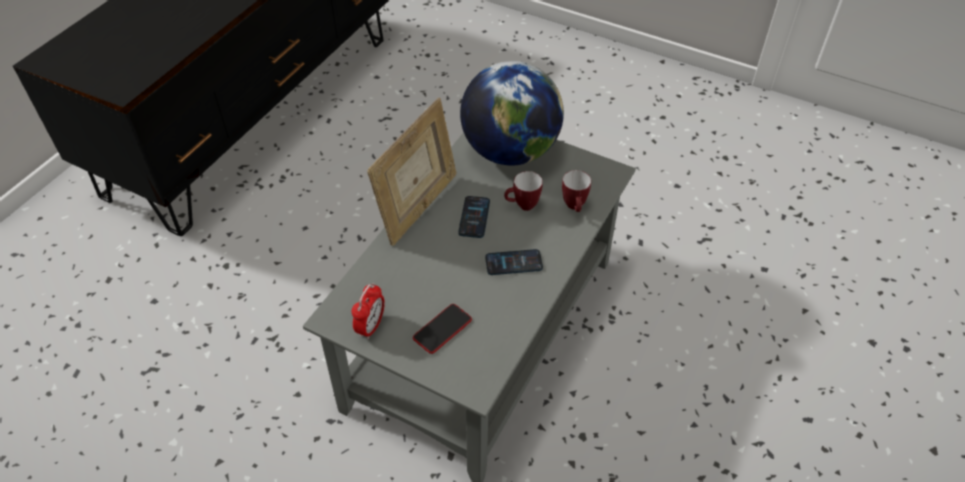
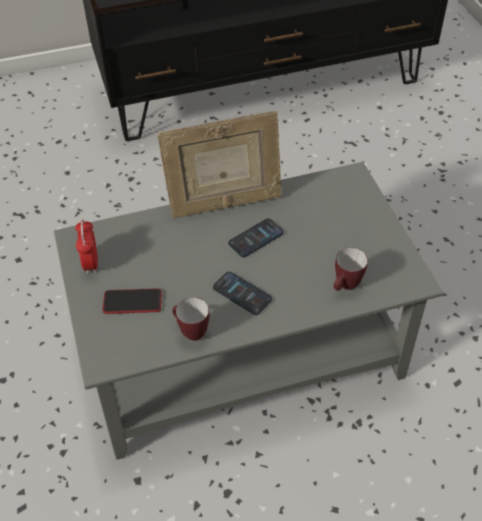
camera: 45 degrees right, 0 degrees up
alarm clock [352,283,385,339] -> alarm clock turned 105 degrees clockwise [75,219,98,274]
globe [460,61,564,166] -> none
mug [504,171,543,211] -> mug moved to [172,297,209,341]

